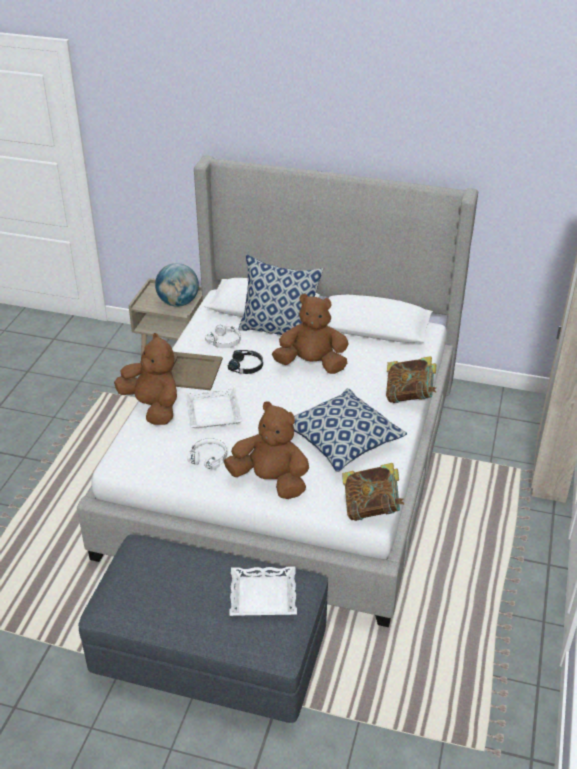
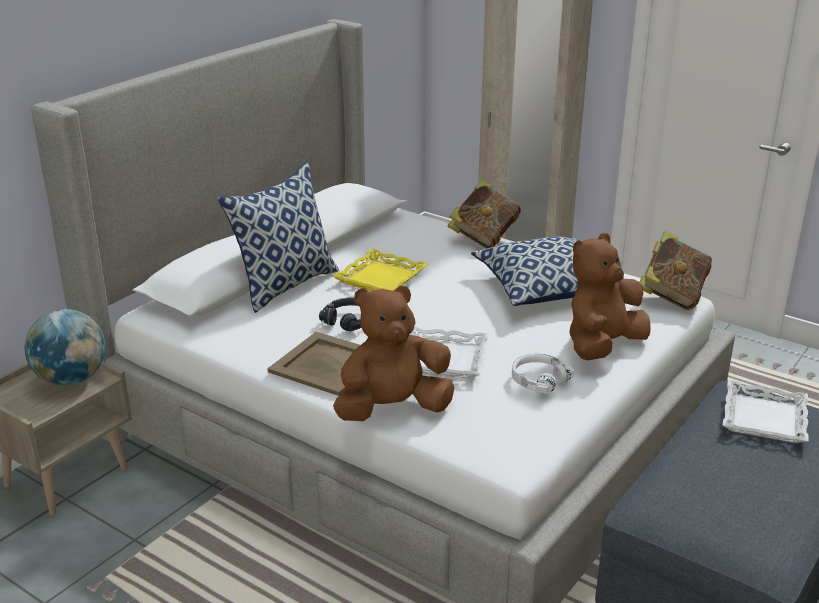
camera: 70 degrees left, 10 degrees down
white headphones [205,324,241,348] -> none
brown plush toy [272,294,349,374] -> yellow tray [332,249,428,291]

